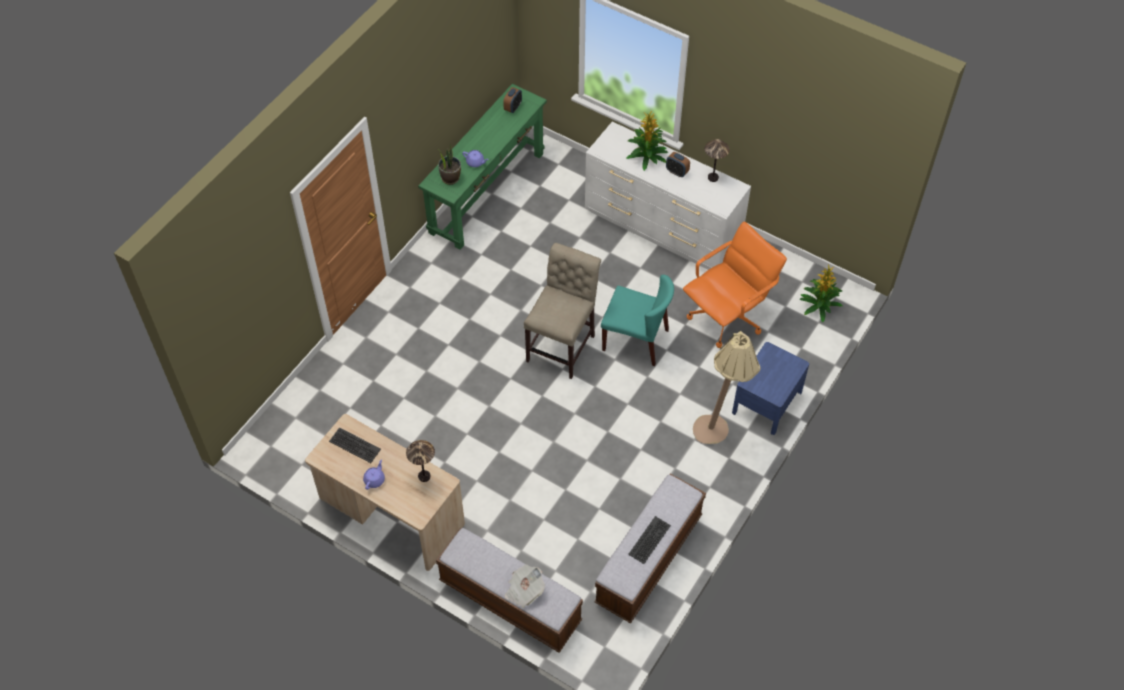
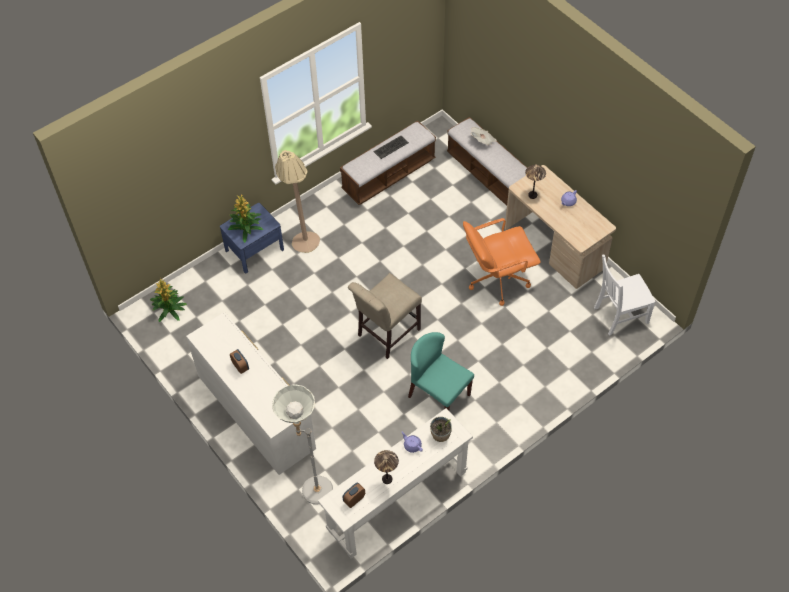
camera: 160 degrees left, 0 degrees up
keyboard [329,427,381,463] -> none
green console table [418,84,547,250] -> white console table [318,408,473,558]
turquoise chair [601,275,674,366] -> turquoise chair moved to [408,332,474,410]
potted plant [627,111,669,171] -> potted plant moved to [228,194,263,243]
orange office chair [683,222,787,348] -> orange office chair moved to [463,218,541,306]
table lamp [704,139,730,182] -> table lamp moved to [374,450,399,484]
none -> grey floor lamp [272,385,333,505]
none -> white chair [594,254,655,336]

